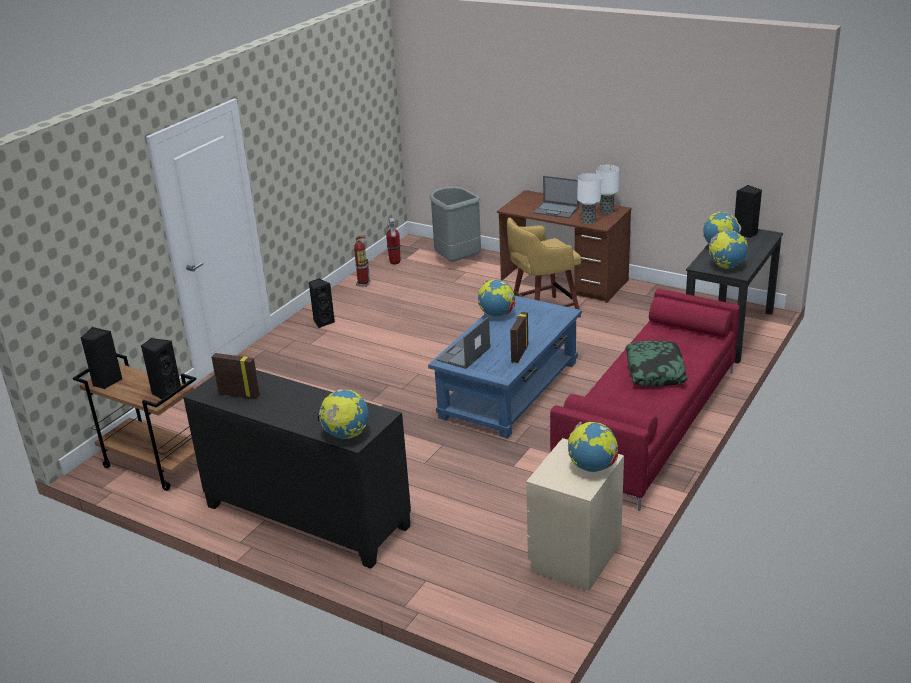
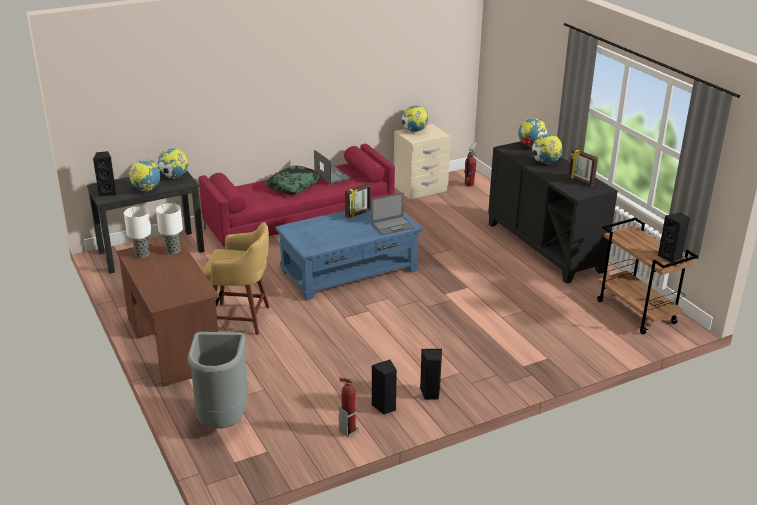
camera: 150 degrees left, 0 degrees up
black speaker [141,338,181,399] -> black speaker moved to [372,360,397,415]
fire extinguisher [386,218,401,264] -> fire extinguisher moved to [464,142,477,187]
globe [478,279,515,317] -> globe moved to [532,134,563,164]
laptop [533,176,579,218] -> laptop moved to [314,150,351,184]

